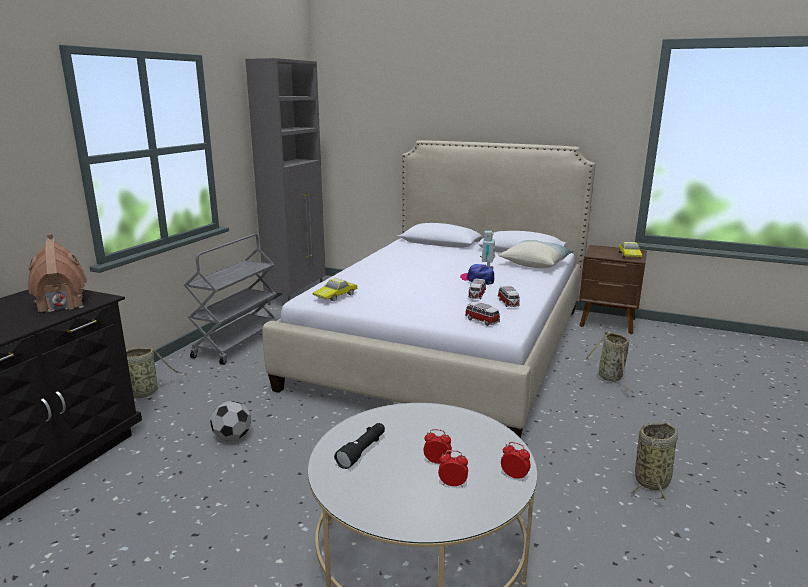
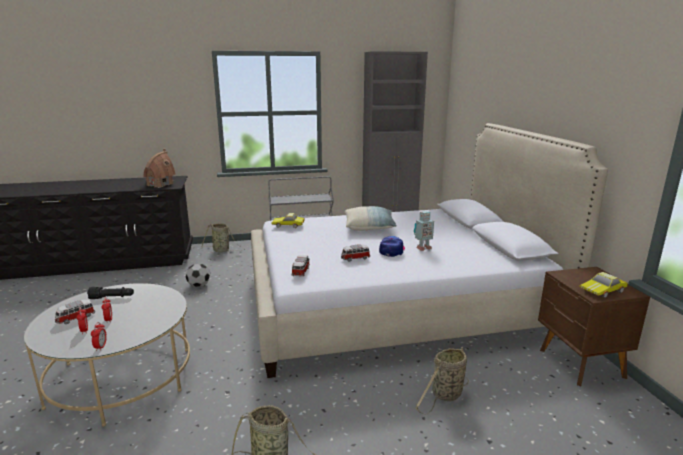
camera: 55 degrees right, 0 degrees up
toy car [497,286,520,307] -> toy car moved to [55,300,95,324]
pillow [498,240,574,268] -> pillow moved to [345,206,397,231]

